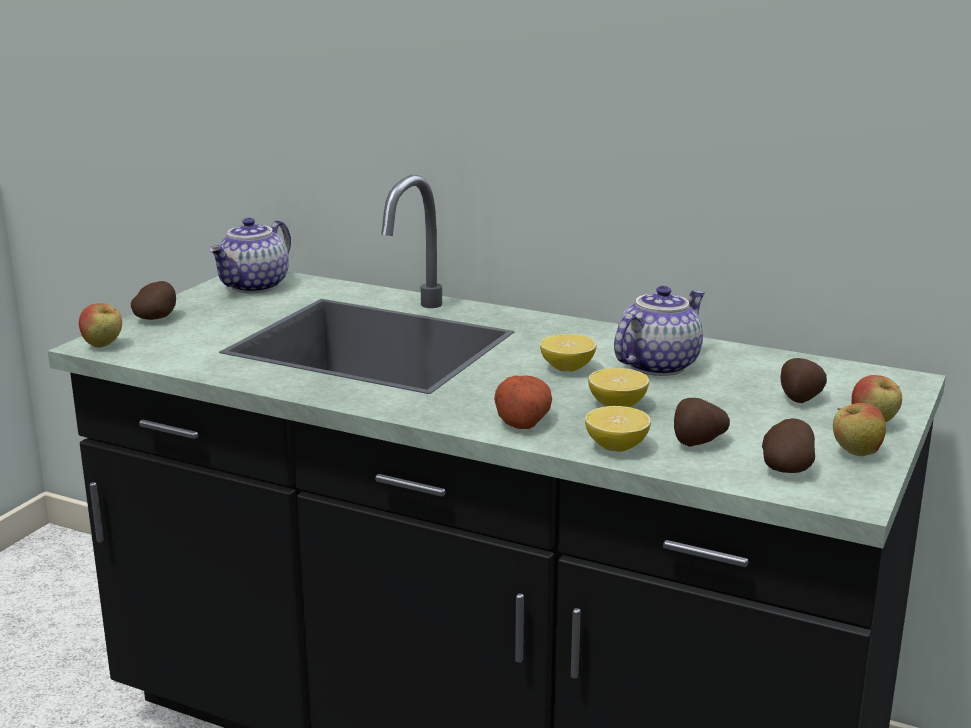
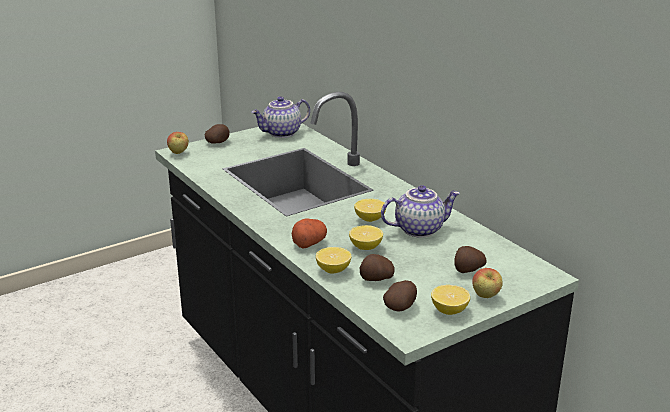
camera: 30 degrees right, 5 degrees up
apple [833,403,886,456] -> lemon [431,285,470,315]

